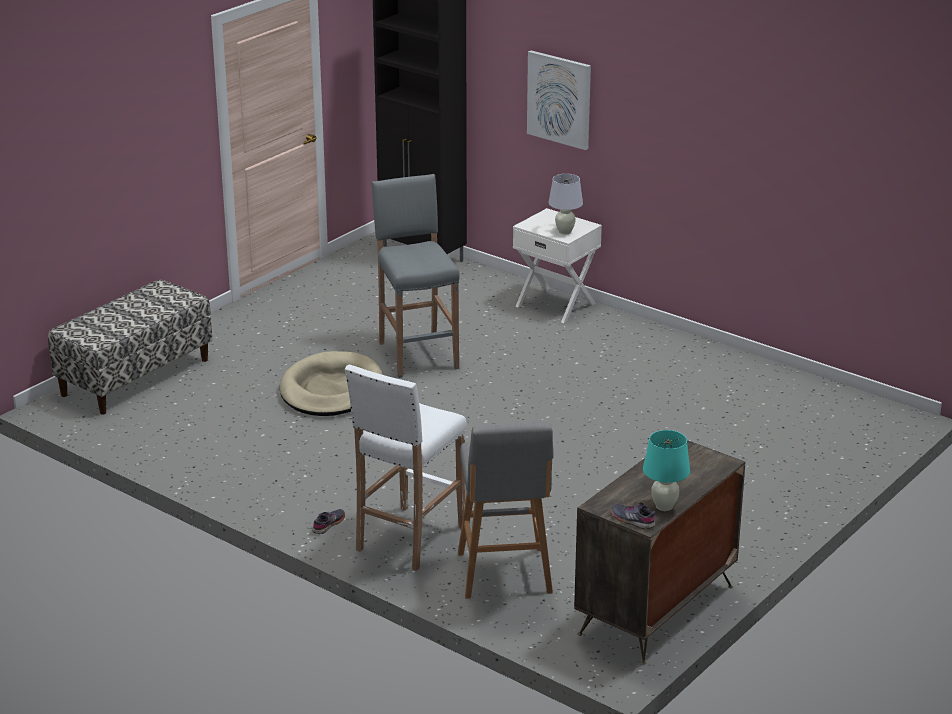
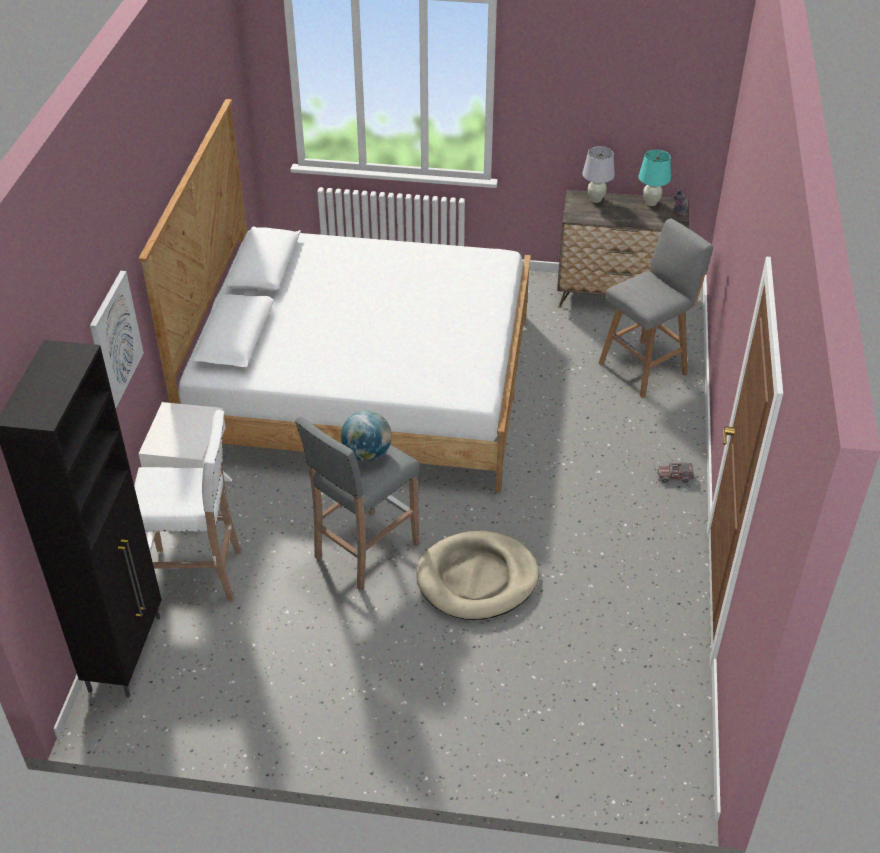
camera: 120 degrees left, 15 degrees up
bench [48,279,212,415] -> none
grey shoe [312,509,345,534] -> toy truck [657,463,695,483]
white stool [345,364,467,571] -> white stool moved to [134,410,241,601]
white table lamp [548,174,583,235] -> white table lamp moved to [582,146,615,203]
none -> bed [138,99,531,493]
none -> globe [341,410,392,461]

